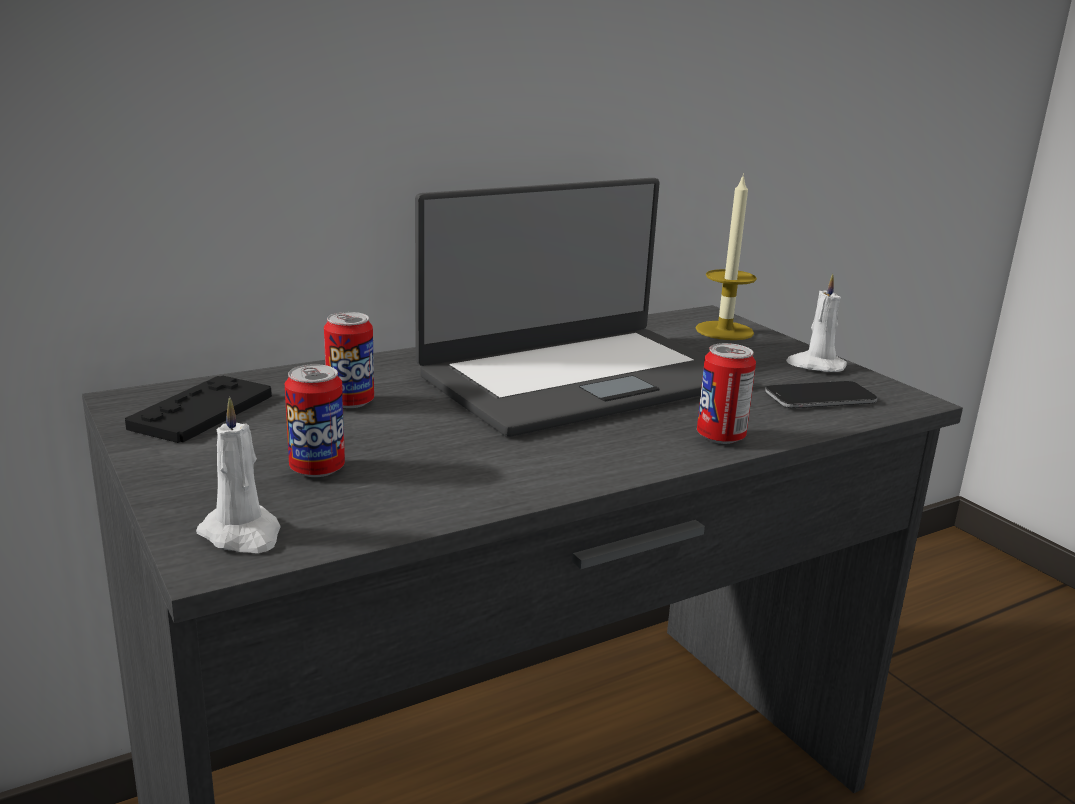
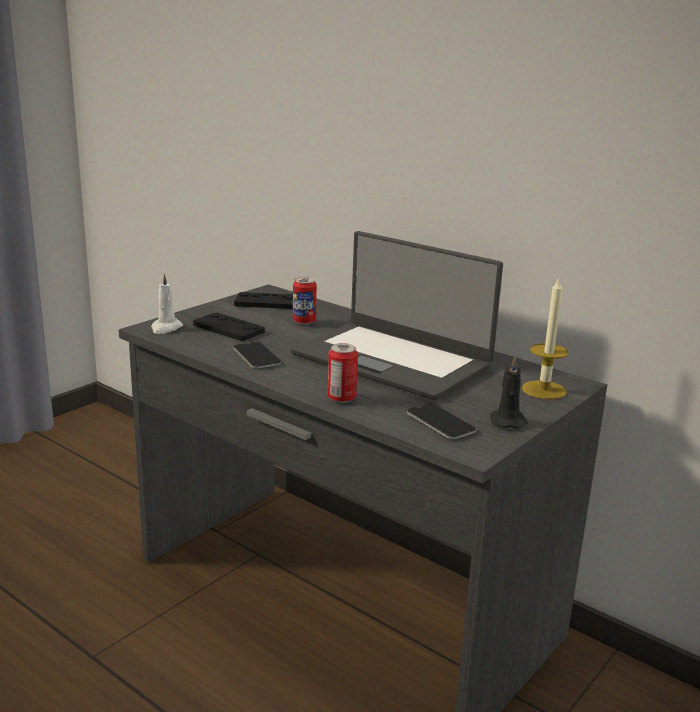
camera: 70 degrees right, 0 degrees up
can [285,364,345,477] -> black game controller [193,313,265,341]
white candle [786,274,847,372] -> black candle [490,356,527,428]
none -> phone [233,342,281,369]

